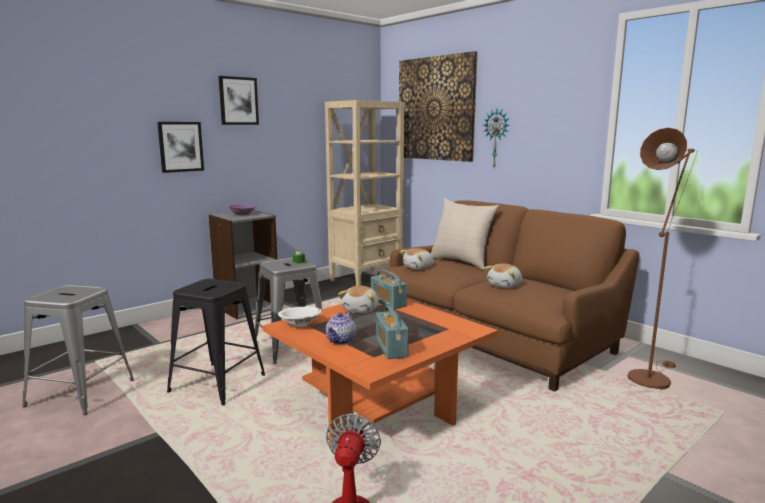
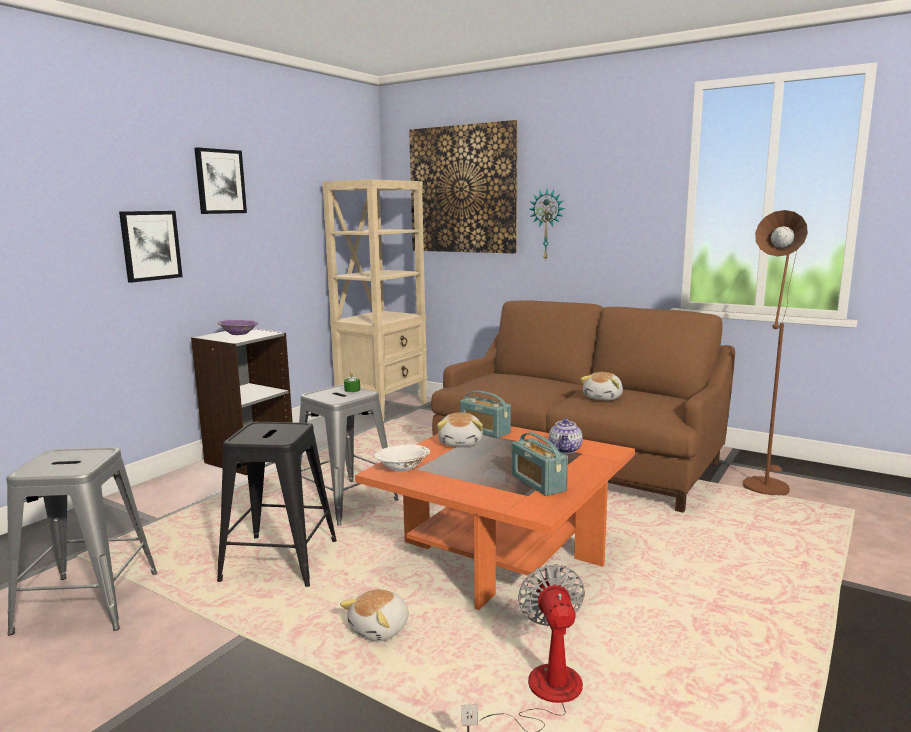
camera: 15 degrees left, 0 degrees up
teapot [326,312,356,345] -> teapot moved to [549,418,583,454]
plush toy [400,248,434,270] -> plush toy moved to [340,589,409,642]
beige pillow [431,198,499,270] -> none

